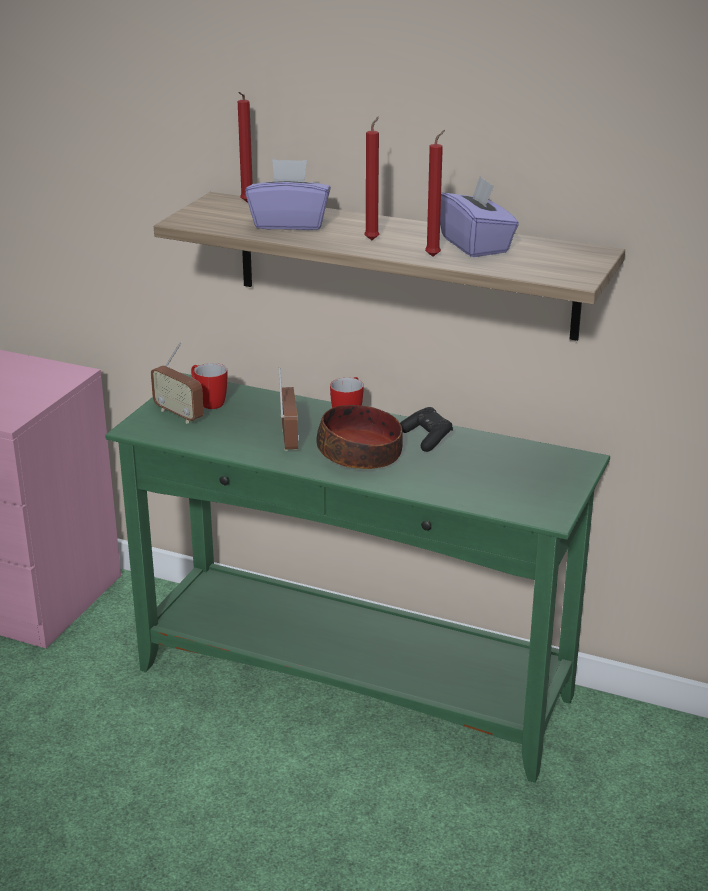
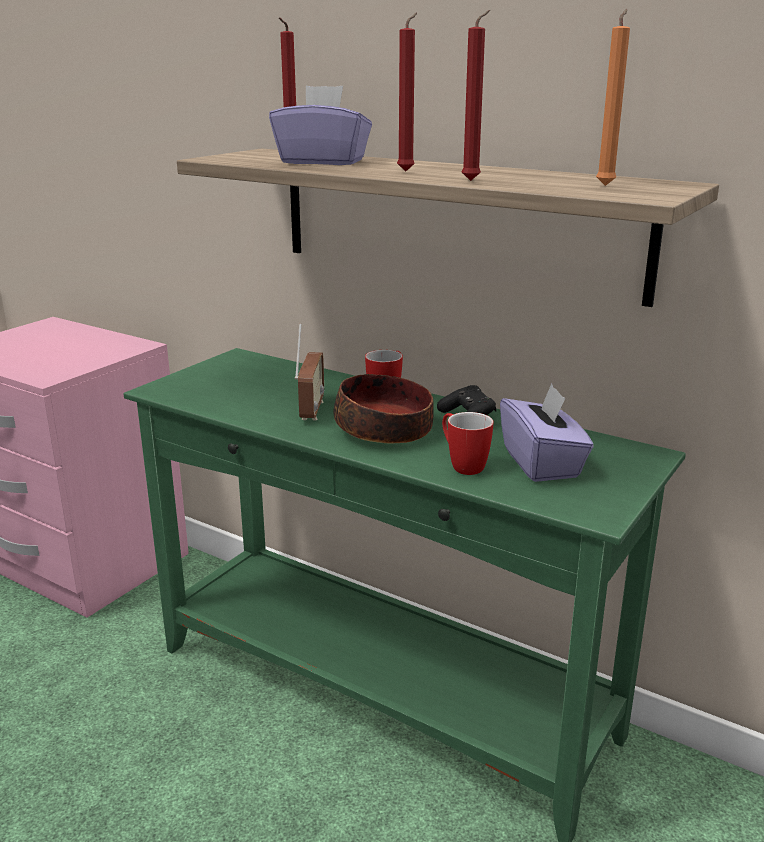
camera: 10 degrees right, 5 degrees down
radio [151,341,204,424] -> none
mug [191,363,227,409] -> mug moved to [442,412,494,475]
purple tissue box [440,176,519,257] -> purple tissue box moved to [500,383,594,482]
none -> orange candle [596,9,630,186]

